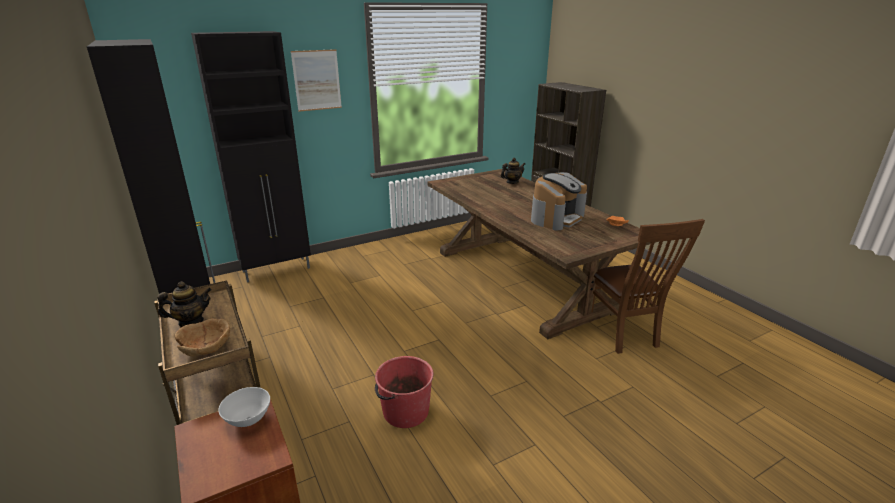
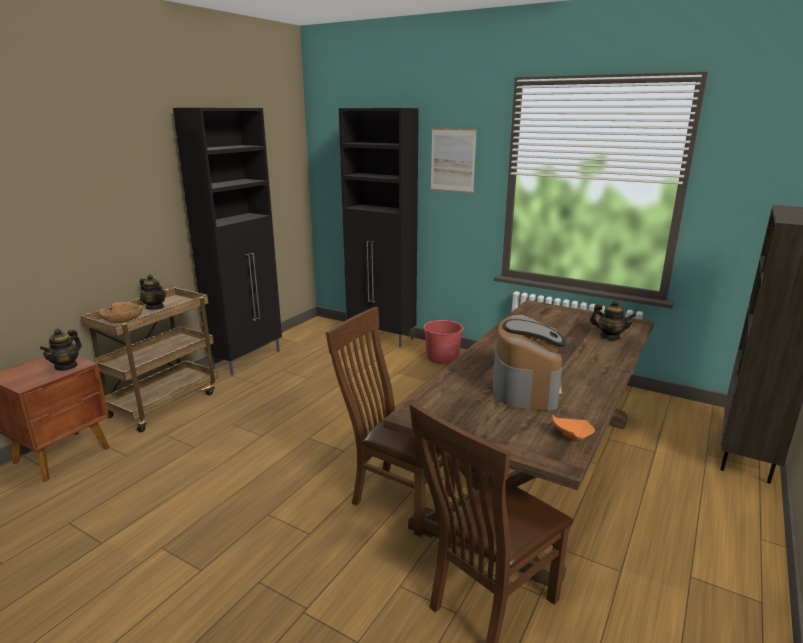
camera: 60 degrees right, 5 degrees down
white bowl [218,387,270,427] -> teapot [40,329,82,371]
red bucket [375,356,434,428] -> red bucket moved to [421,320,464,364]
coffee machine [531,172,587,230] -> coffee machine turned 90 degrees counterclockwise [493,315,566,411]
none -> brown chair [326,307,455,537]

